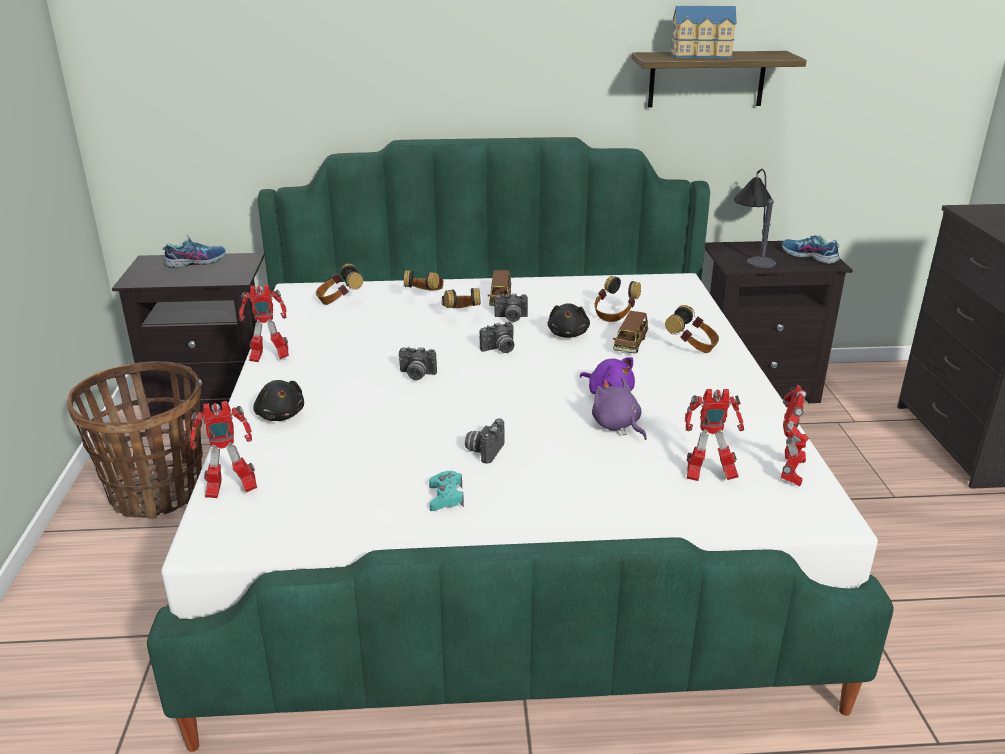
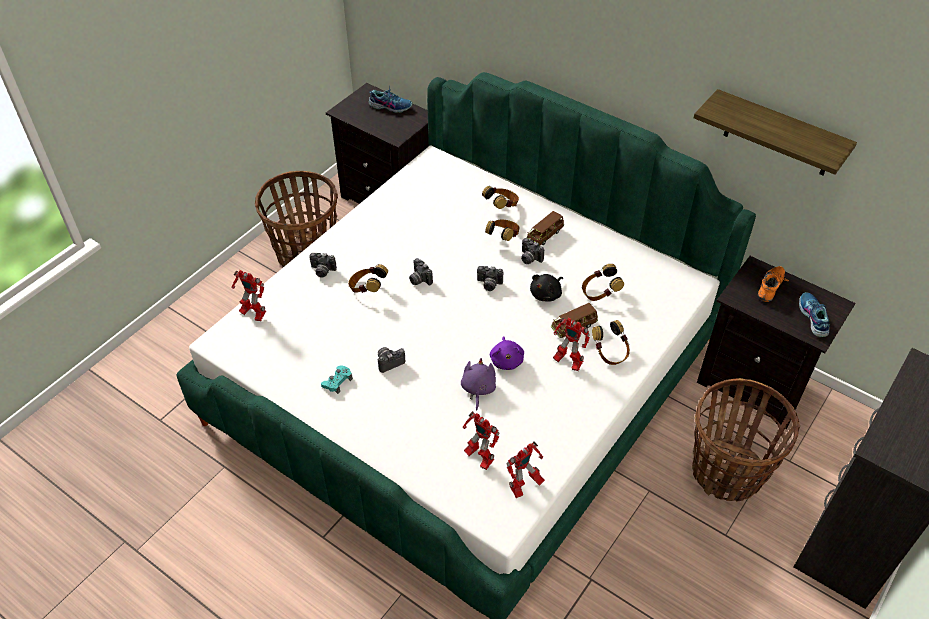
camera: 40 degrees right, 20 degrees up
toy robot [239,285,289,362] -> toy robot moved to [553,317,590,371]
black plush toy [253,380,304,421] -> camera [309,253,337,278]
headphones [316,264,363,305] -> headphones moved to [348,264,388,293]
toy house [670,6,737,58] -> none
table lamp [734,169,776,268] -> orange shoe [758,266,789,302]
none -> basket [692,378,800,502]

